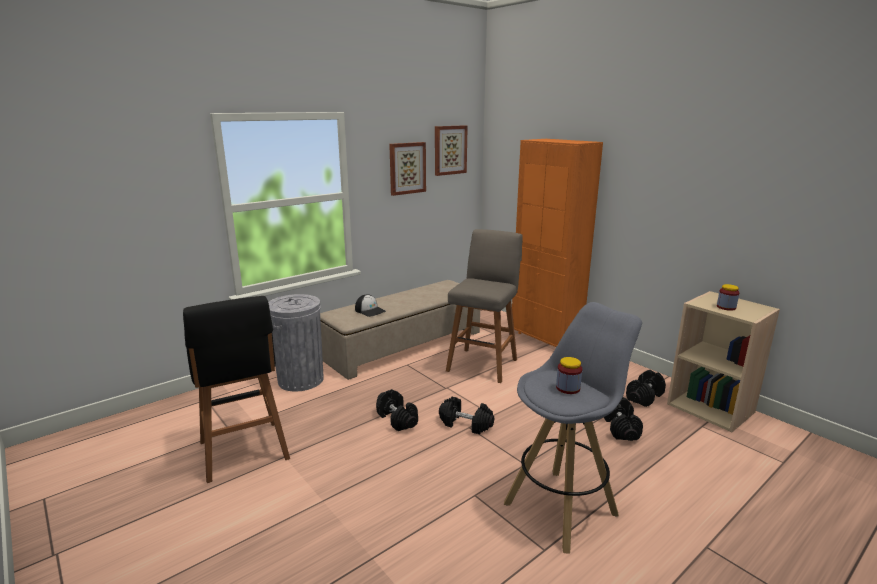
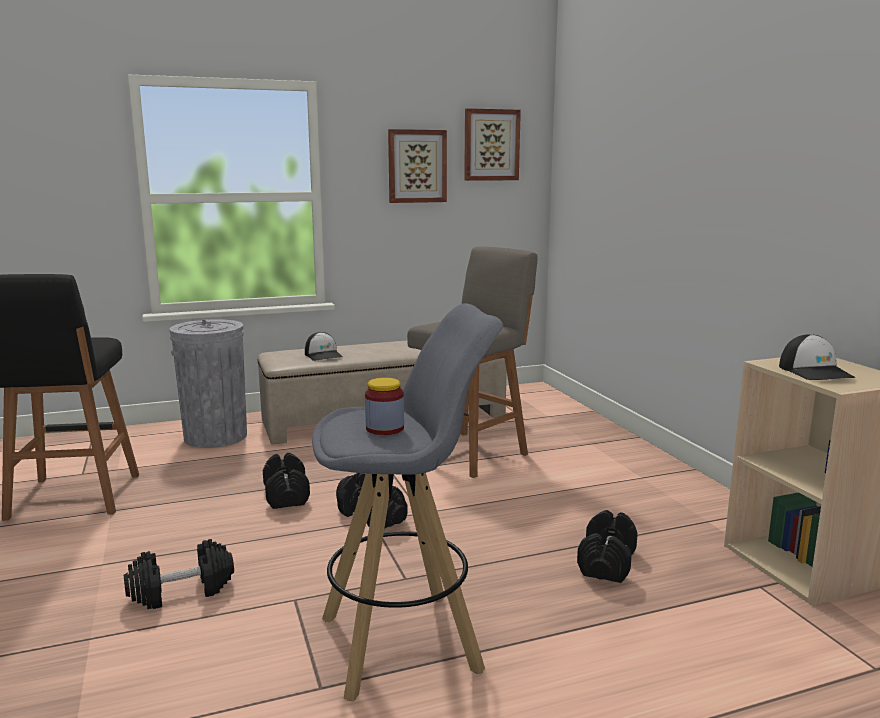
camera: 20 degrees right, 5 degrees down
orange cabinet [512,139,603,347] -> none
black dumbbell [626,370,666,407] -> black dumbbell moved to [124,539,234,609]
jar [717,284,740,311] -> cap [779,334,856,380]

